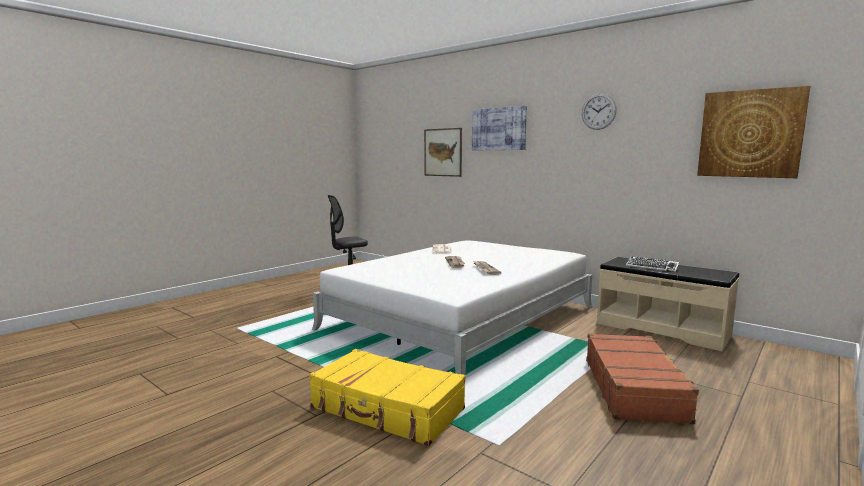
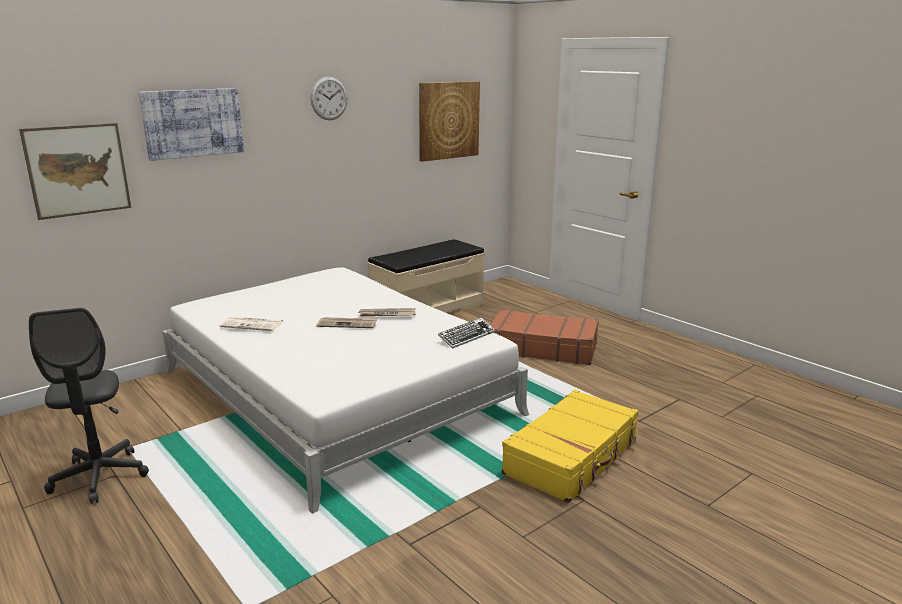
camera: 80 degrees left, 10 degrees up
keyboard [626,256,679,272] -> keyboard moved to [438,318,495,349]

